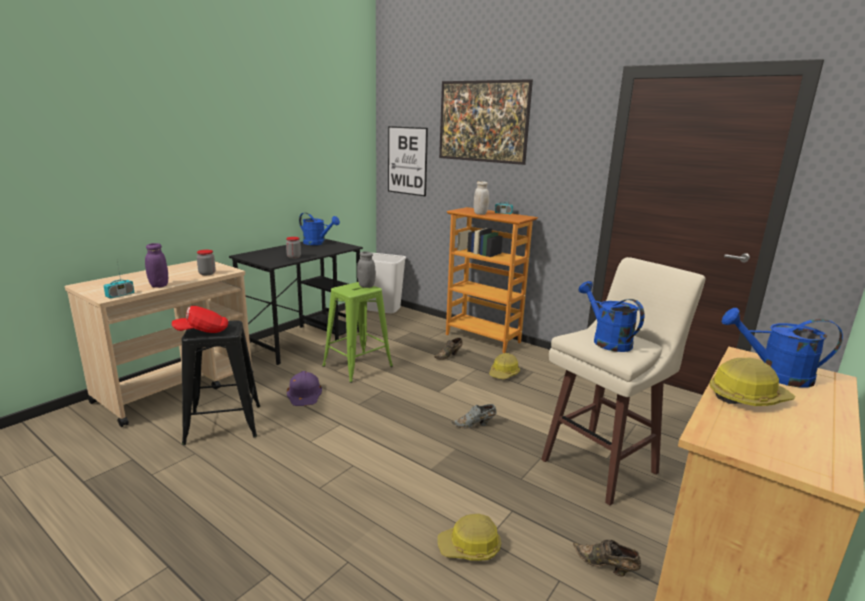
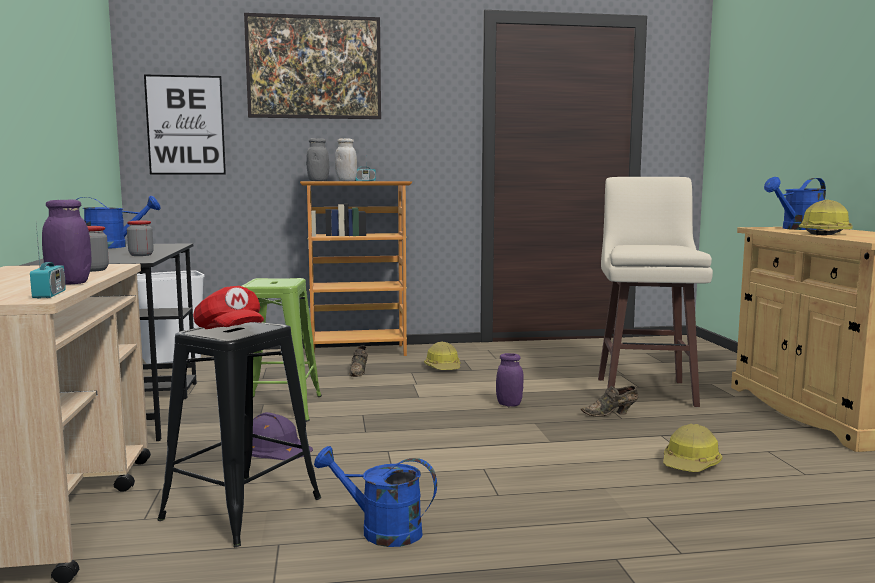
camera: 45 degrees left, 10 degrees down
red cap [172,306,228,333] -> red cap turned 60 degrees counterclockwise [193,286,264,329]
grey jar [357,251,375,288] -> grey jar moved to [306,138,329,181]
grey shoe [451,404,496,428] -> purple jar [496,353,524,406]
brown shoe [573,540,641,577] -> brown shoe moved to [581,386,638,416]
blue watering can [579,281,644,352] -> blue watering can moved to [314,446,437,547]

